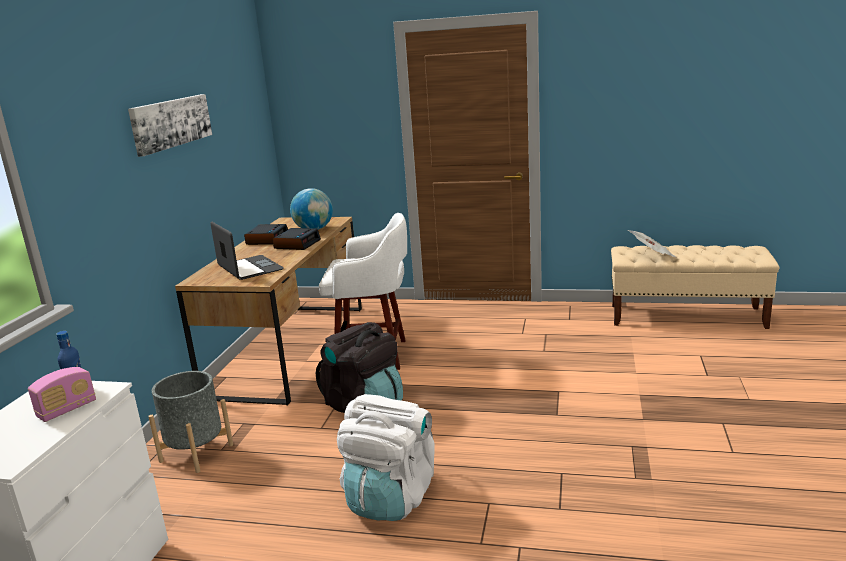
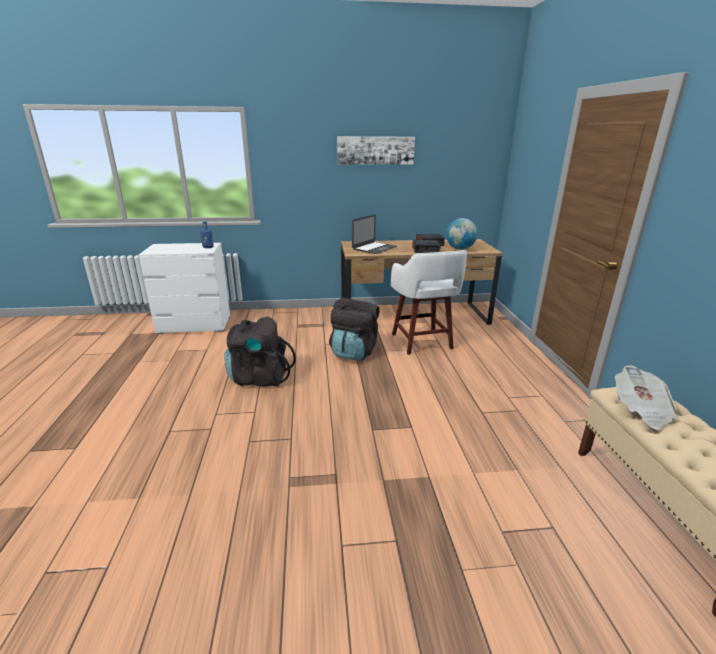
camera: 70 degrees right, 5 degrees up
radio [28,367,96,422] -> none
grey planter [148,371,233,473] -> none
white backpack [337,394,435,521] -> black backpack [224,316,296,387]

